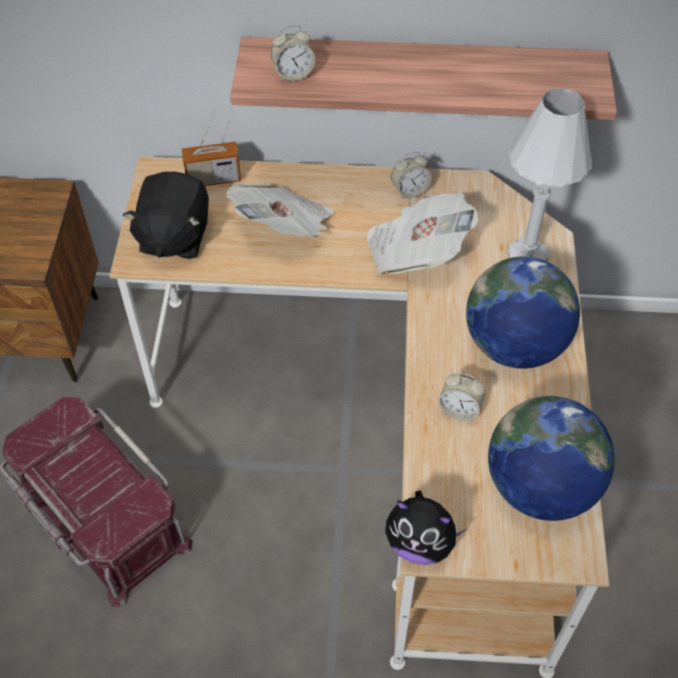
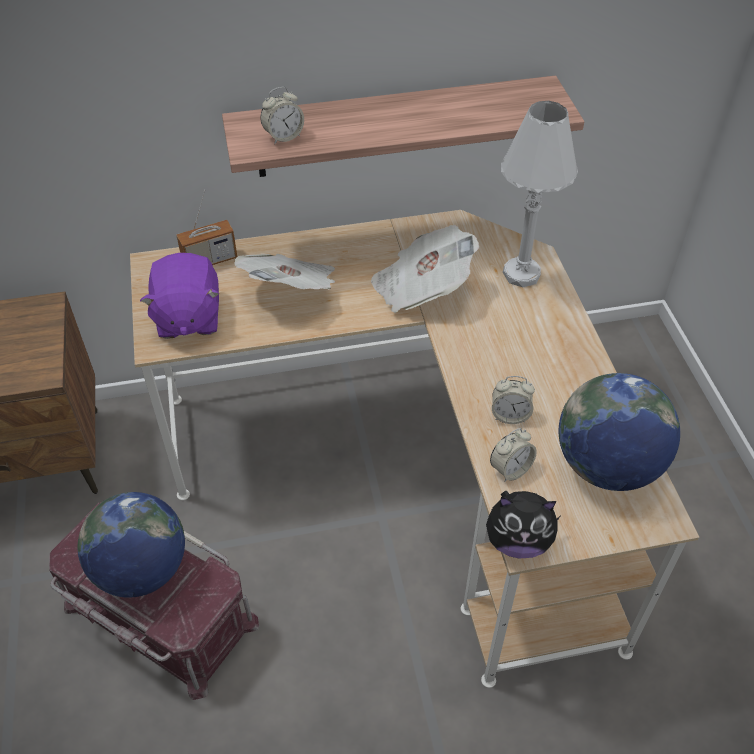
camera: 15 degrees left, 5 degrees down
black plush toy [123,172,209,259] -> purple plush toy [140,253,220,339]
alarm clock [391,152,431,199] -> alarm clock moved to [490,428,537,482]
globe [466,257,580,369] -> globe moved to [78,492,185,598]

